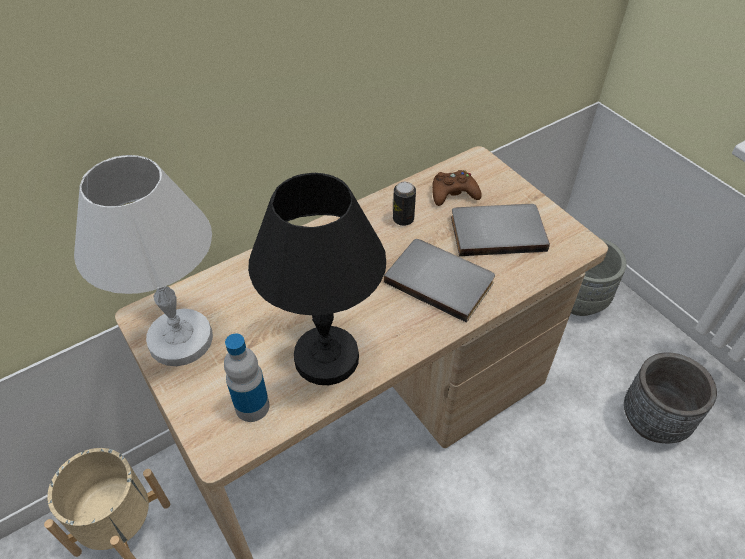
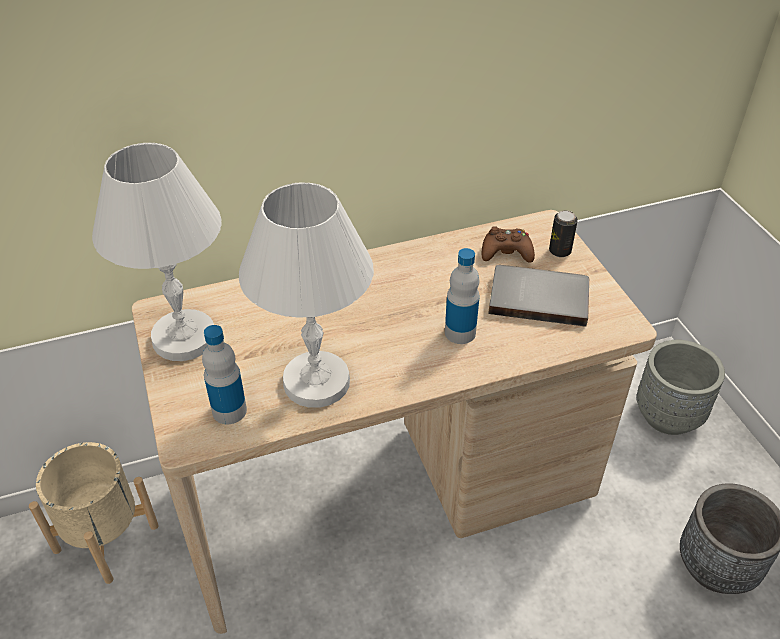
camera: 15 degrees right, 5 degrees down
black table lamp [248,173,386,385] -> white table lamp [239,183,374,408]
grey book [384,239,495,323] -> bottle [445,248,480,344]
can [393,182,416,226] -> can moved to [549,210,578,257]

